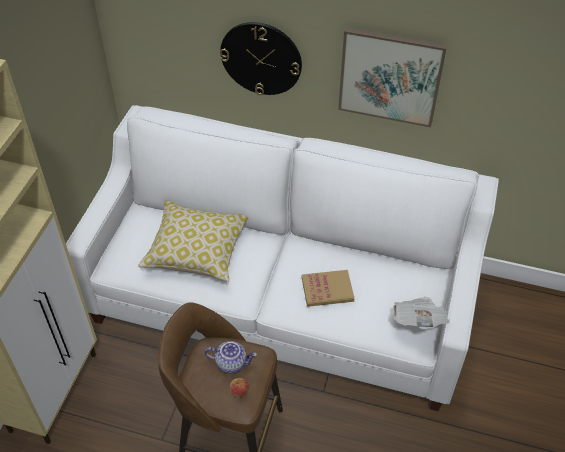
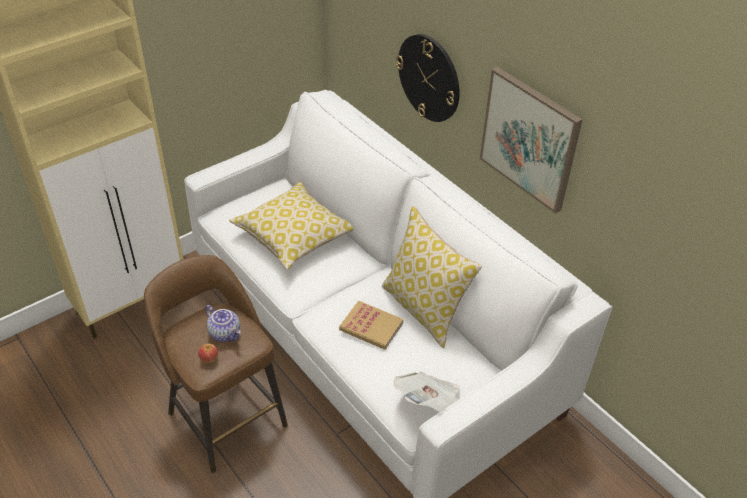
camera: 35 degrees right, 5 degrees down
none -> pillow [382,206,482,348]

